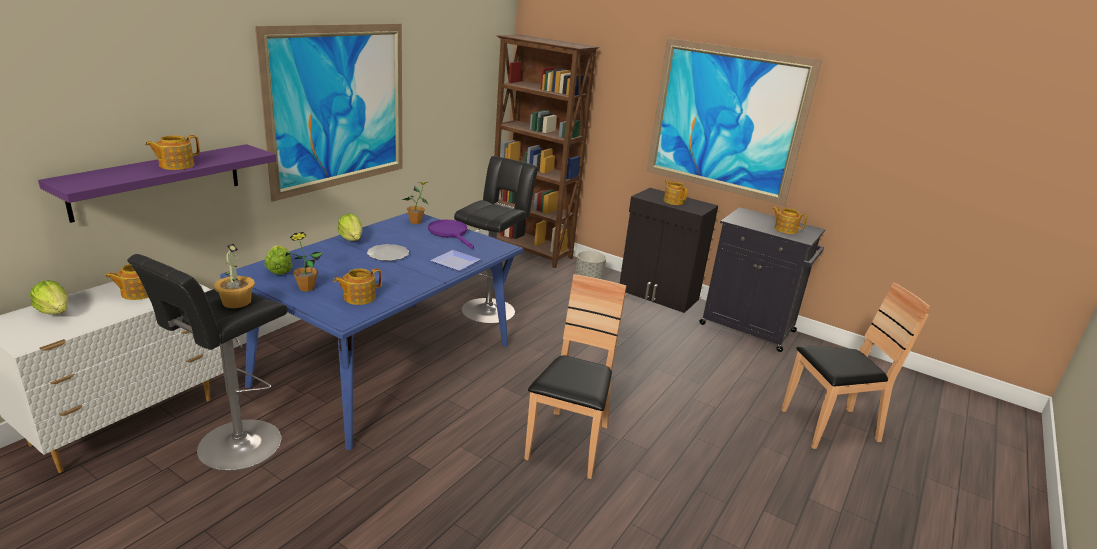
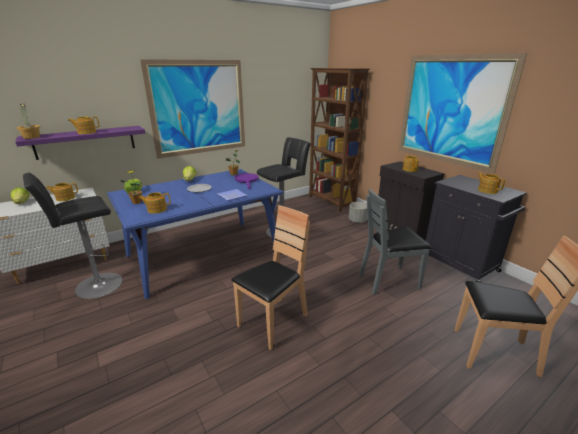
camera: 25 degrees right, 0 degrees up
potted plant [214,243,255,308] -> potted plant moved to [17,104,40,139]
none -> grey chair [359,189,432,295]

